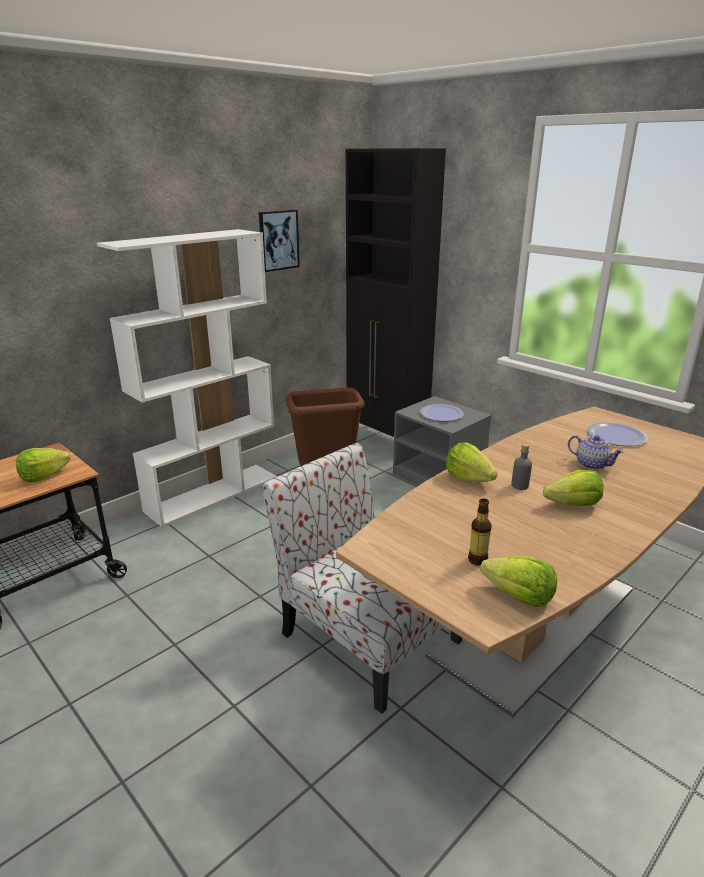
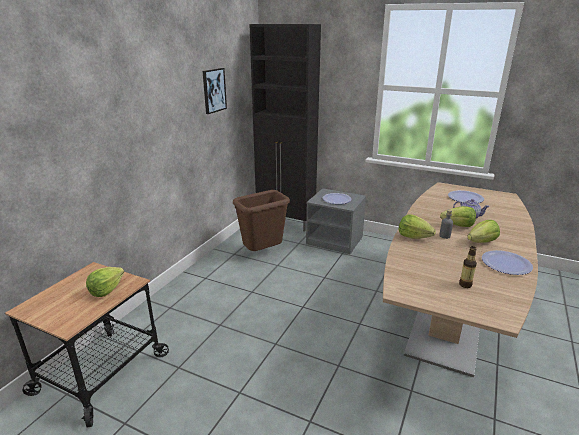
camera: 20 degrees left, 0 degrees up
white bookcase [97,229,277,527] -> none
chair [262,443,462,714] -> none
lettuce [480,556,557,607] -> lettuce moved to [440,206,476,227]
none -> plate [482,250,533,275]

